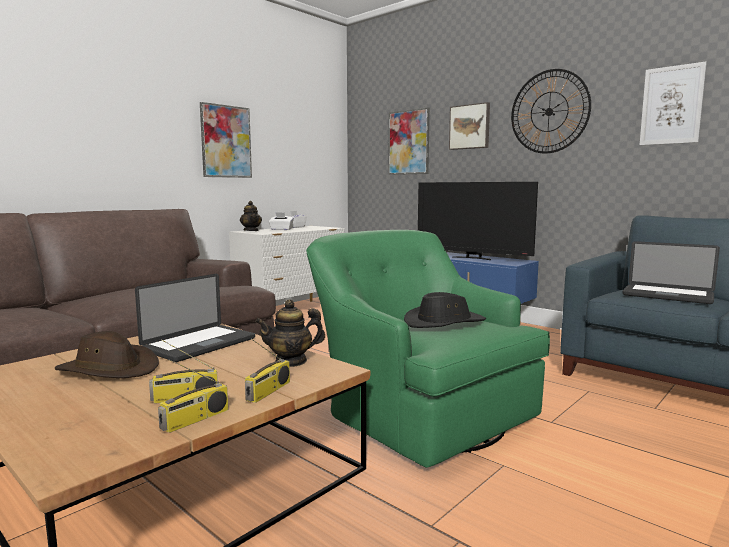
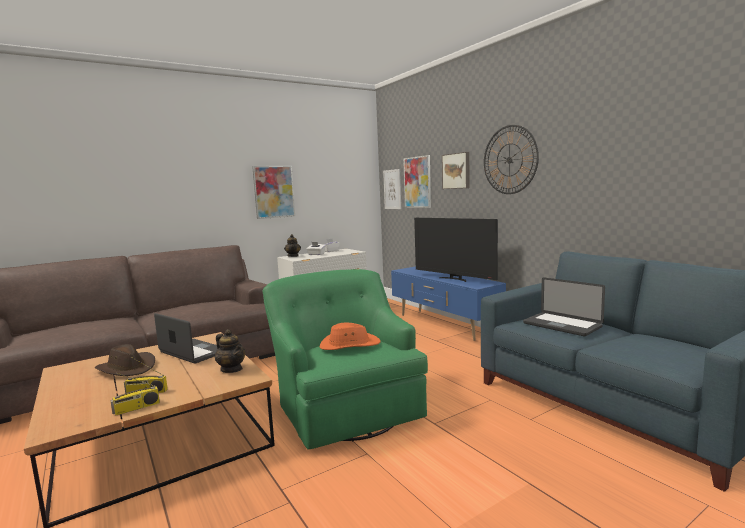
camera: 15 degrees right, 0 degrees up
laptop [135,274,255,362] -> laptop turned 105 degrees counterclockwise [154,313,217,364]
radio [245,338,290,403] -> none
teapot [255,299,325,367] -> teapot turned 135 degrees counterclockwise [215,329,245,373]
black hat [404,292,486,328] -> orange hat [320,323,381,350]
picture [640,62,707,145] -> picture moved to [383,169,401,209]

